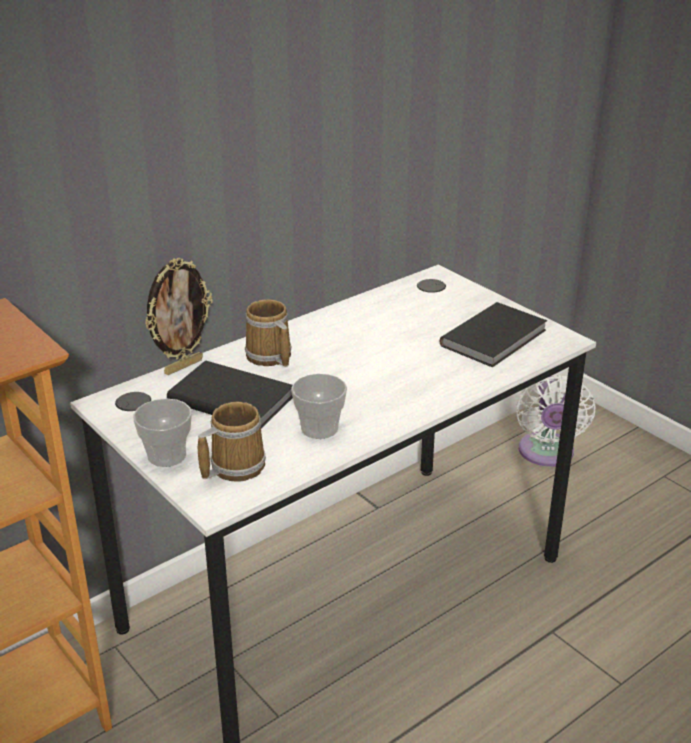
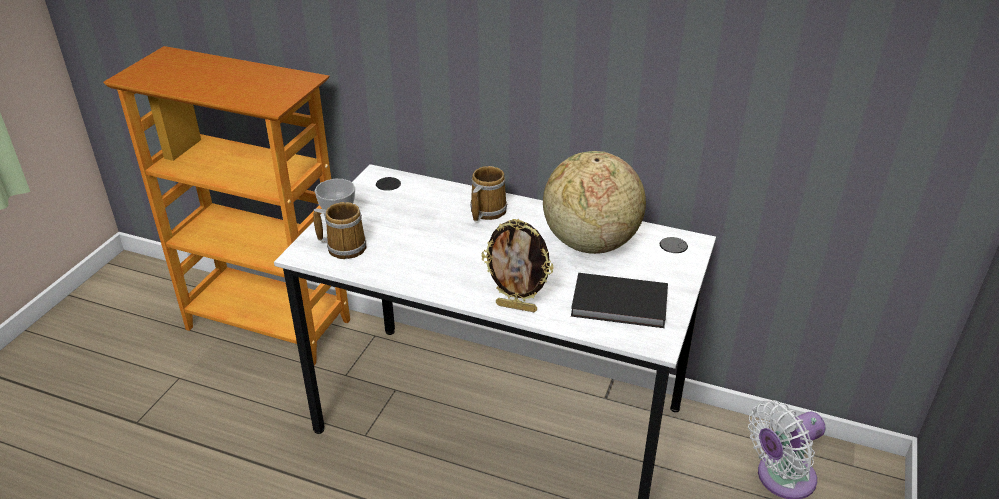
camera: 60 degrees right, 5 degrees up
picture frame [145,258,213,375] -> picture frame moved to [482,219,554,312]
black book [167,360,293,429] -> none
cup [291,373,347,439] -> none
none -> globe [543,151,646,254]

